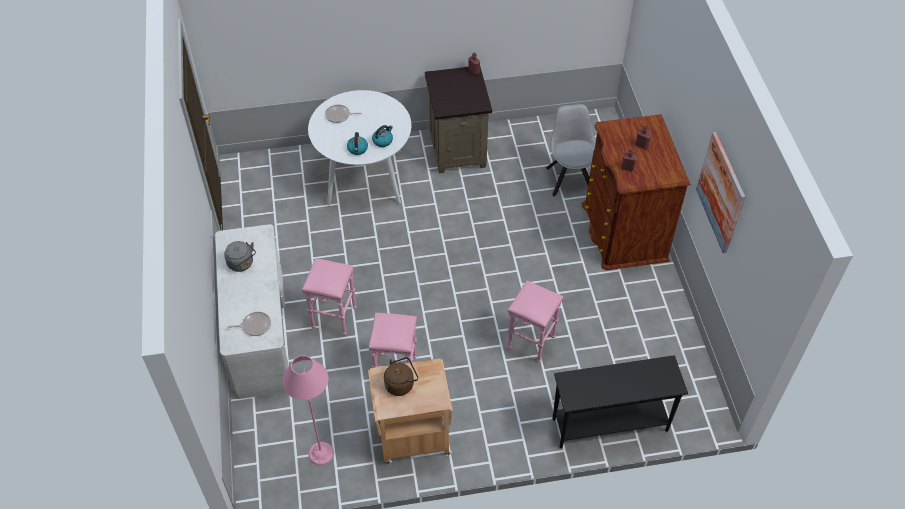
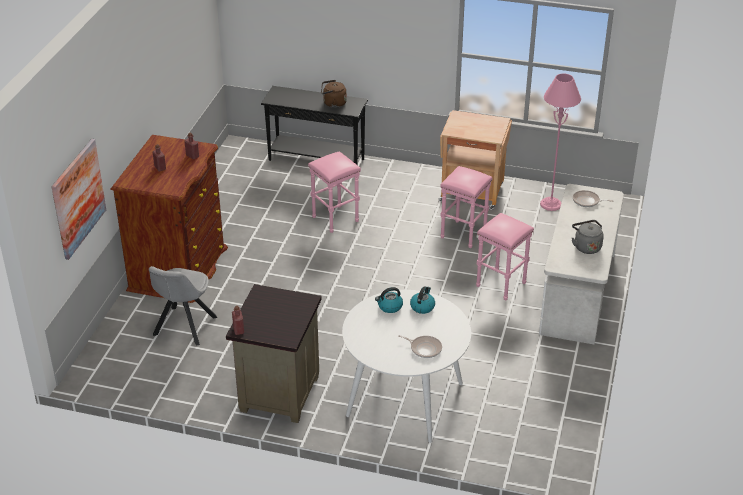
camera: 155 degrees left, 15 degrees down
brown kettle [384,357,418,396] -> brown kettle moved to [321,80,347,108]
picture [696,132,746,253] -> picture moved to [51,139,106,260]

